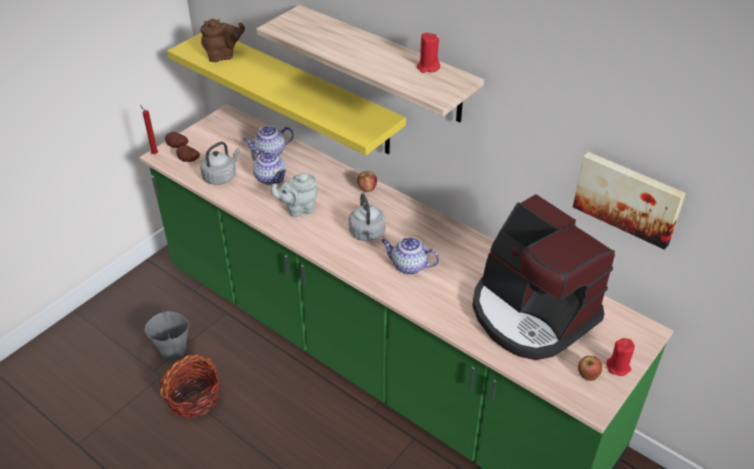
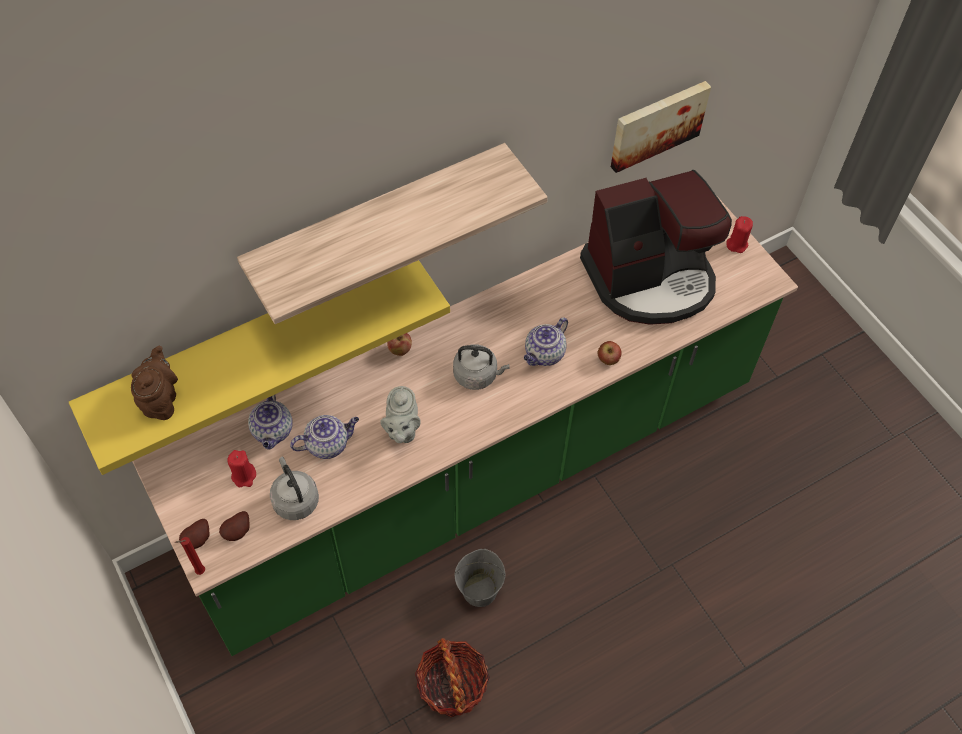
camera: 70 degrees left, 15 degrees up
grey bucket [145,307,190,359] -> grey bucket moved to [455,549,505,607]
red candle [417,33,440,73] -> red candle moved to [227,450,256,487]
apple [578,356,602,381] -> apple moved to [598,341,622,365]

